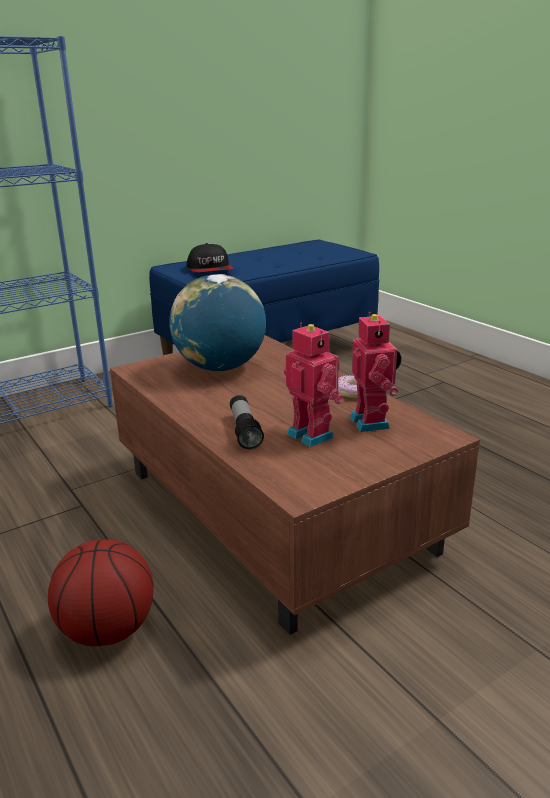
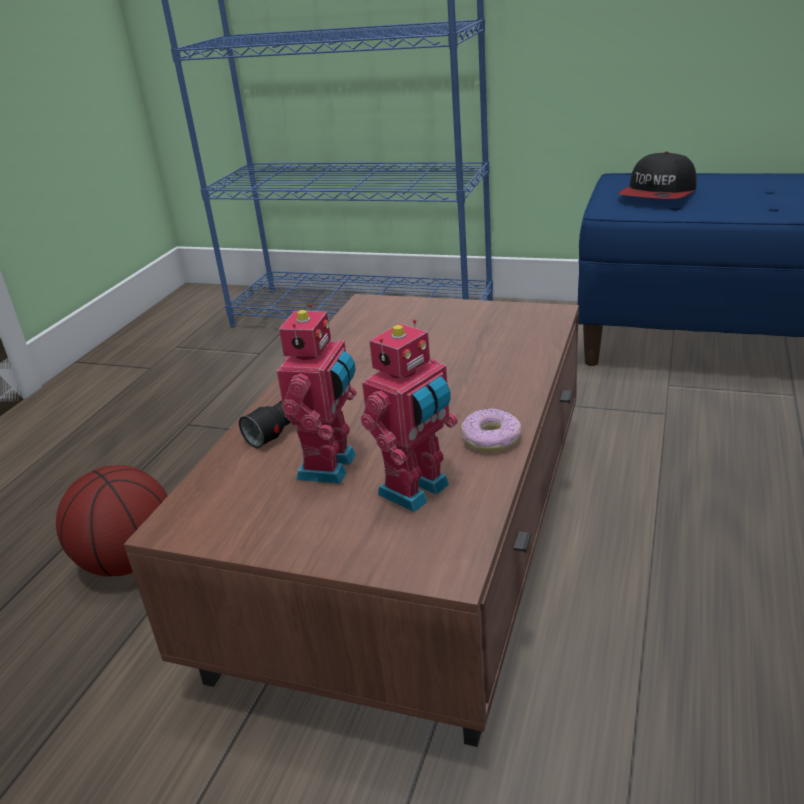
camera: 55 degrees right, 5 degrees up
globe [169,274,266,371] -> none

